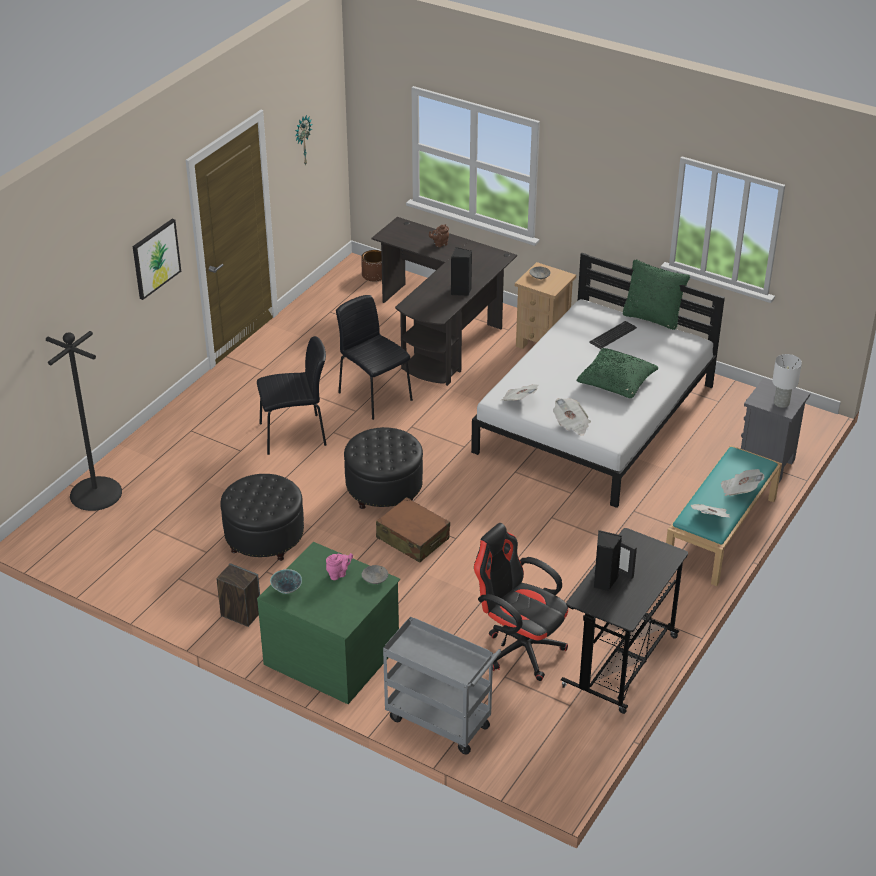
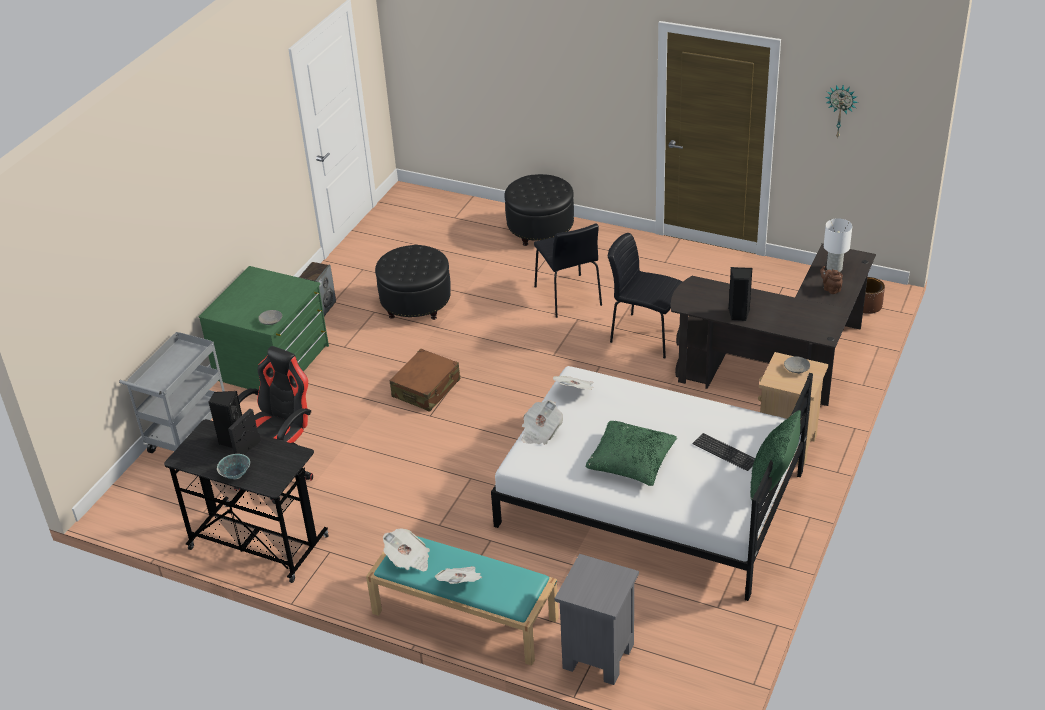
camera: 85 degrees right, 0 degrees up
black clothes rack [46,331,122,511] -> none
picture [133,219,181,300] -> none
bowl [270,569,302,594] -> bowl moved to [217,454,250,480]
pink teapot [326,553,353,580] -> none
black chair [336,295,413,420] -> black chair turned 105 degrees counterclockwise [608,233,683,359]
black ottoman [344,427,423,509] -> black ottoman moved to [504,174,574,246]
white table lamp [772,354,802,408] -> white table lamp moved to [824,218,852,272]

